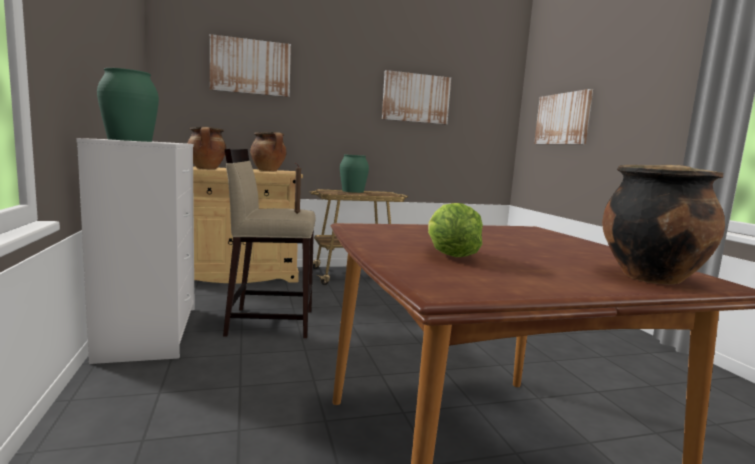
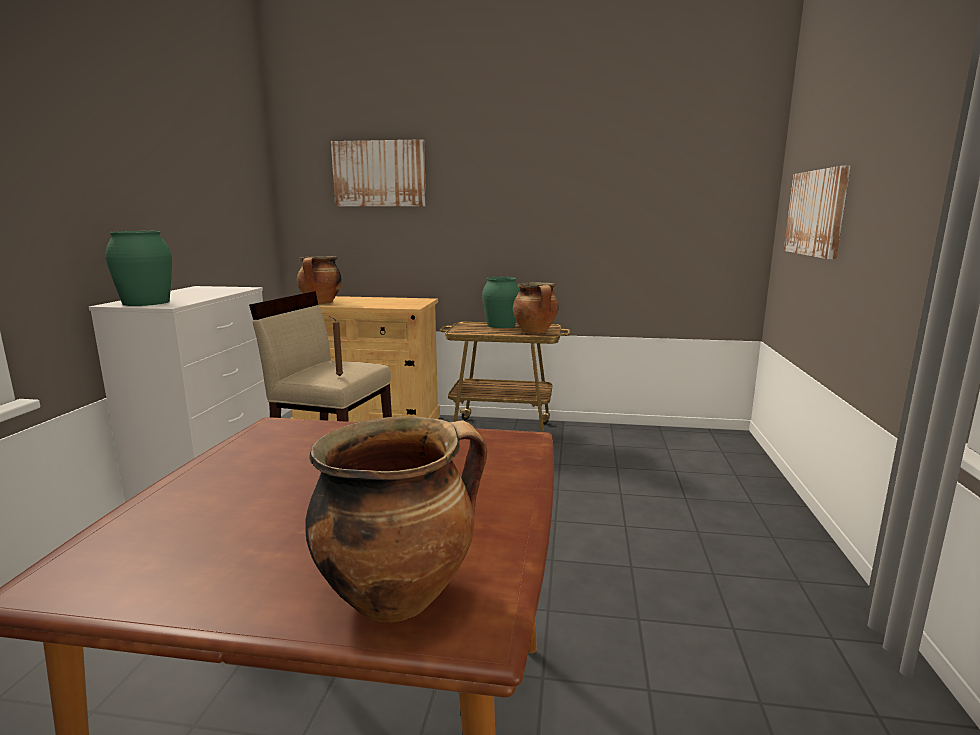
camera: 25 degrees right, 5 degrees up
cooking pot [250,132,287,171] -> cooking pot moved to [513,282,559,334]
picture [382,70,451,124] -> none
lettuce [428,203,483,257] -> none

